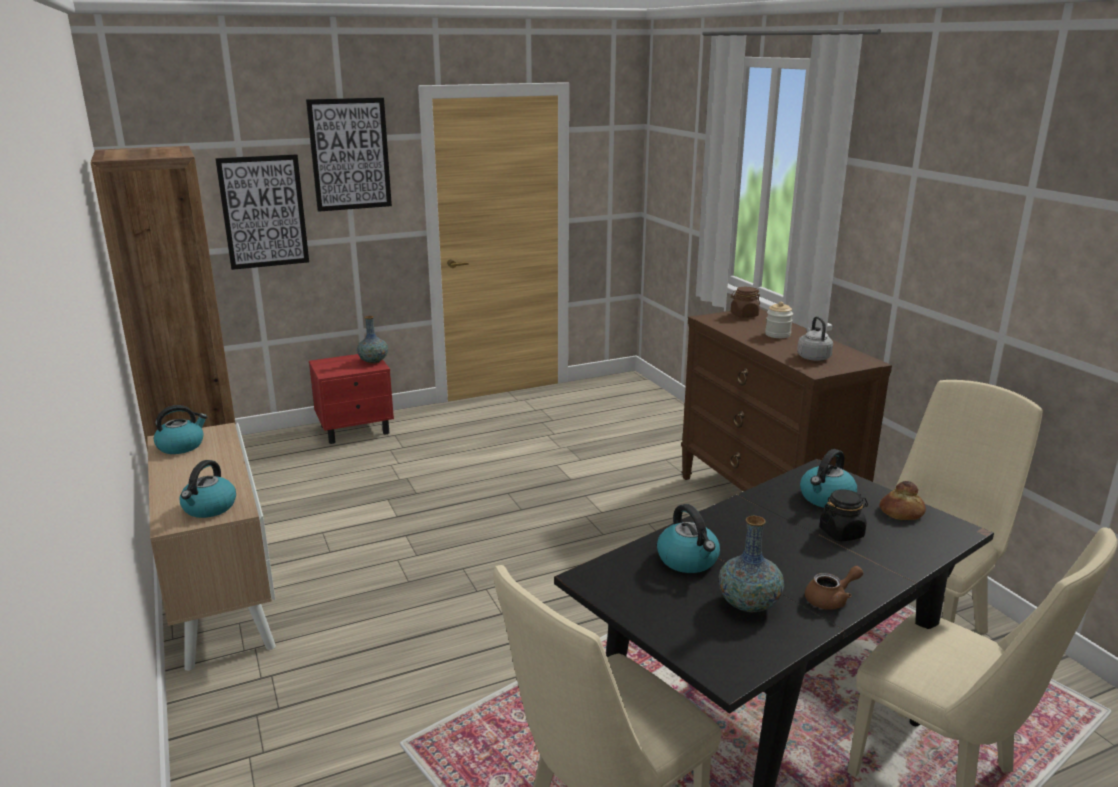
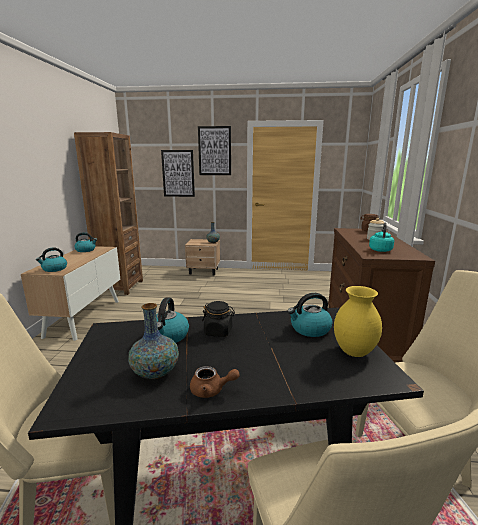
camera: 30 degrees right, 5 degrees down
red nightstand [309,354,394,444] -> beige nightstand [185,239,220,276]
grey kettle [797,316,833,361] -> turquoise kettle [369,222,394,252]
black jar [819,489,868,542] -> black jar moved to [202,301,235,337]
bread [880,481,926,520] -> yellow vase [334,286,382,357]

